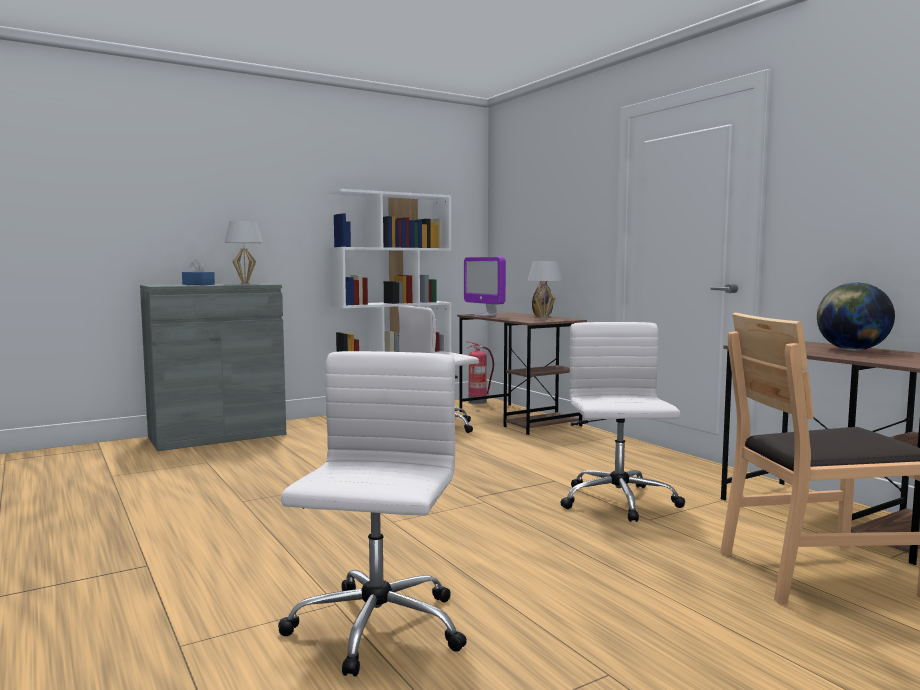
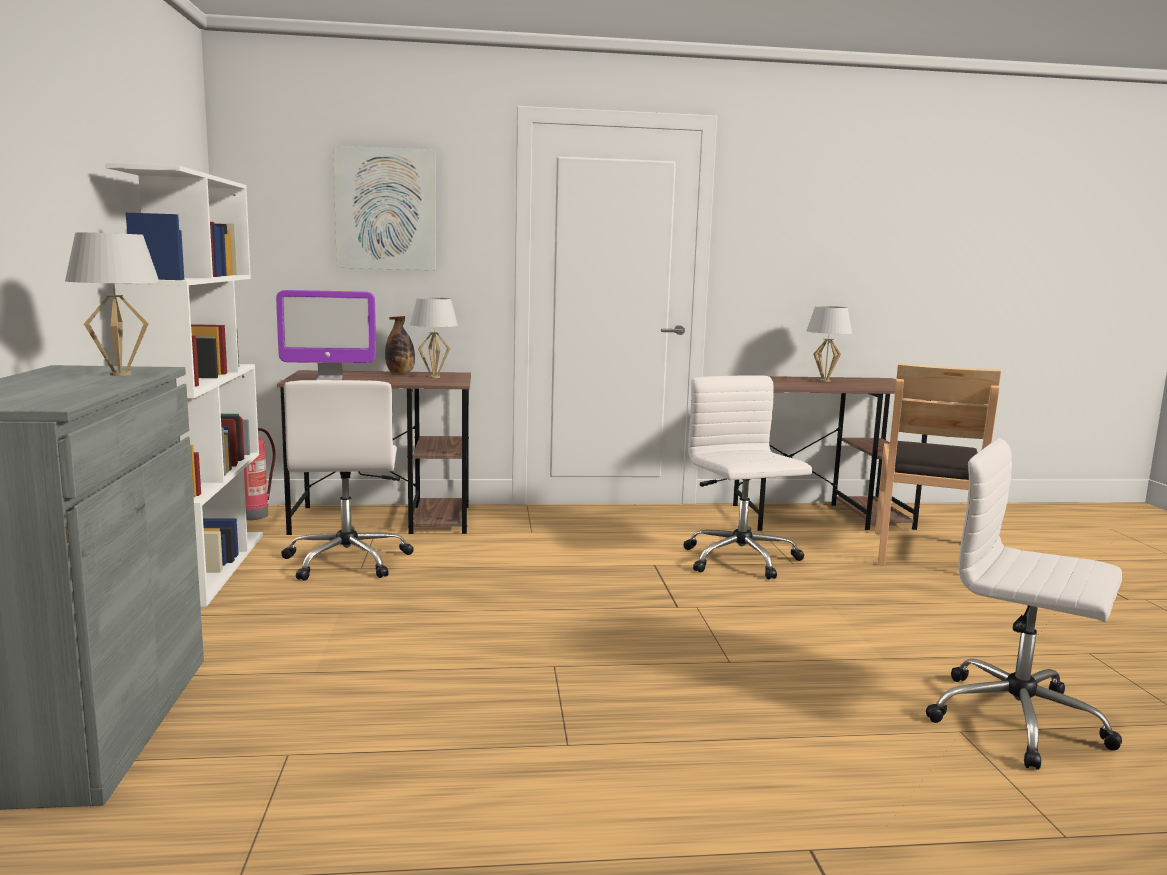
camera: 65 degrees left, 5 degrees up
blue tissue box [182,260,215,285] -> none
white office chair [561,322,685,522] -> white office chair turned 45 degrees clockwise [684,375,812,579]
globe [817,282,895,350] -> white table lamp [807,306,852,382]
none -> picture [333,145,436,270]

